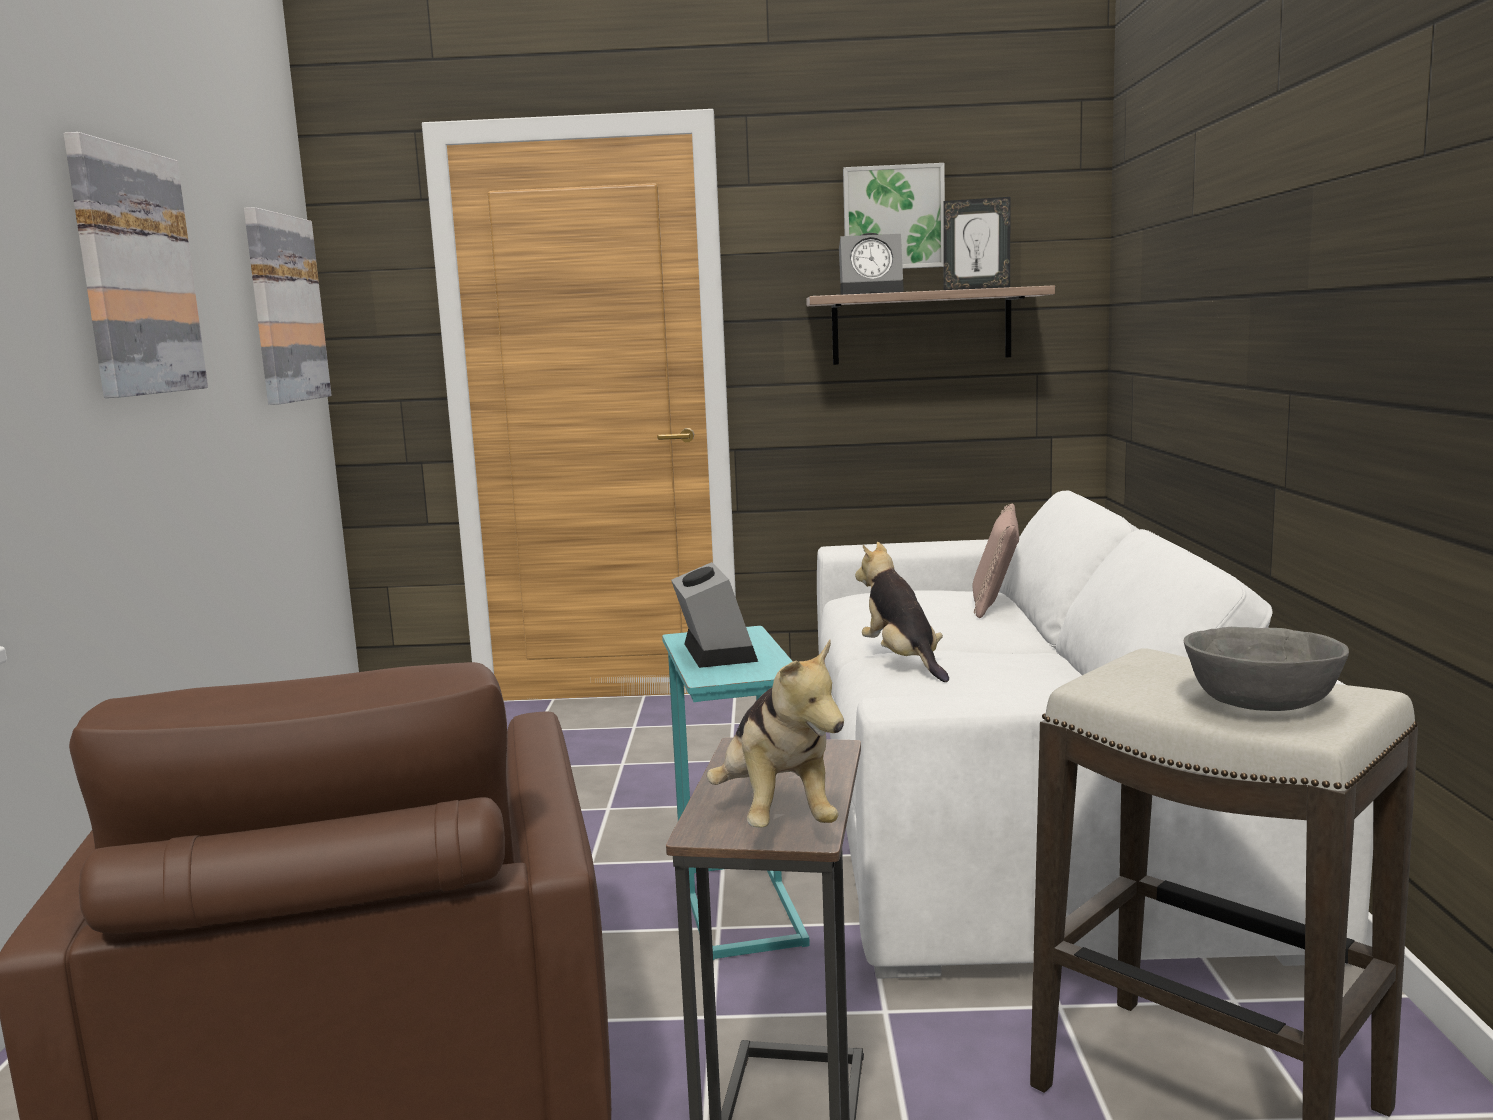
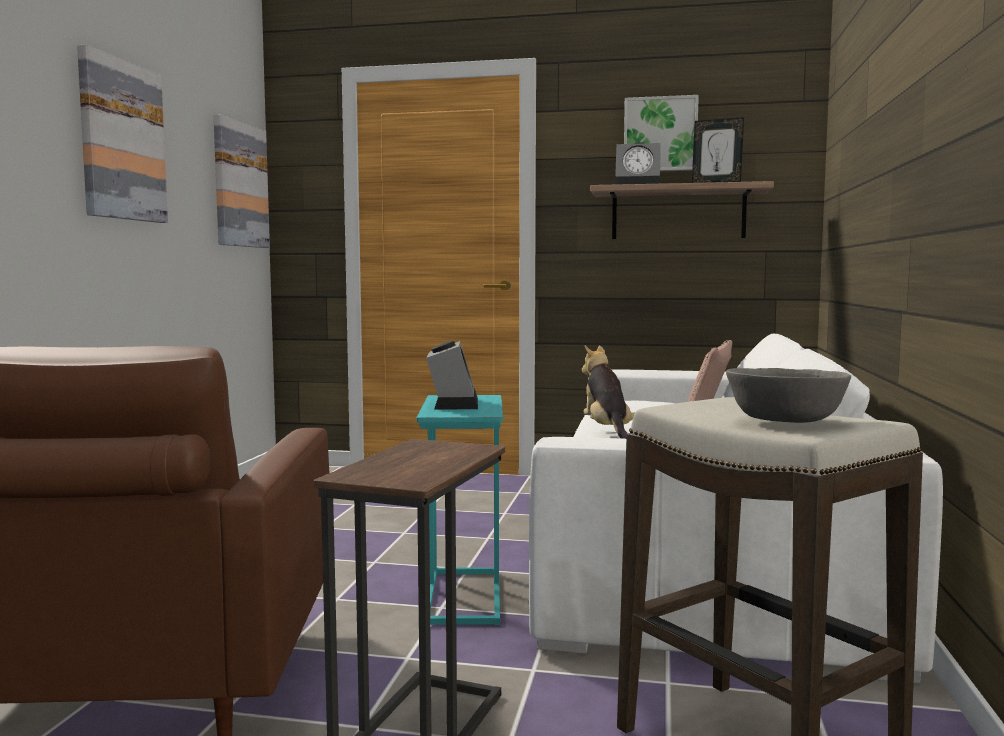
camera: 10 degrees right, 5 degrees down
plush toy [707,640,844,828] -> none

